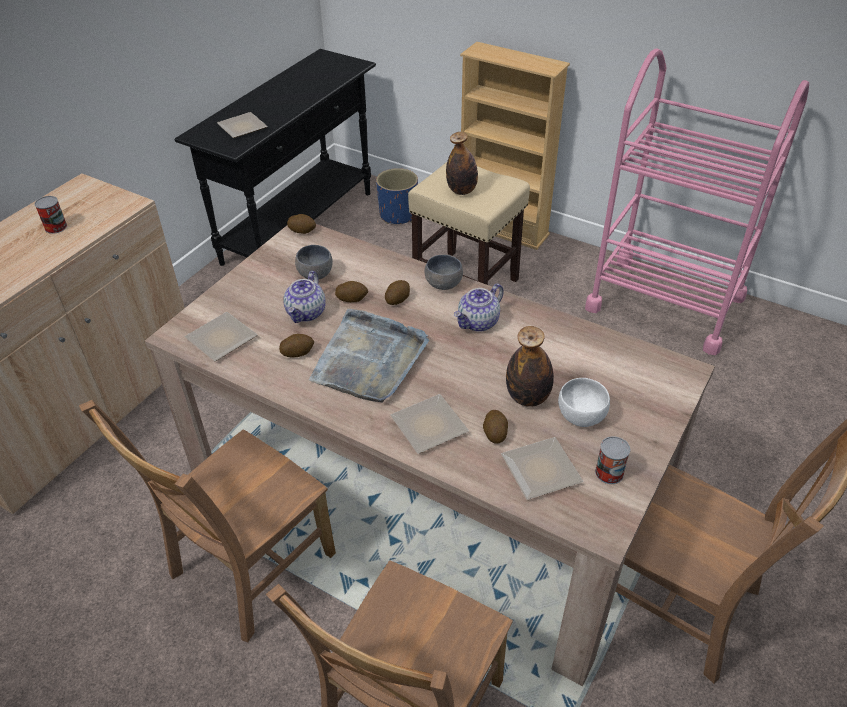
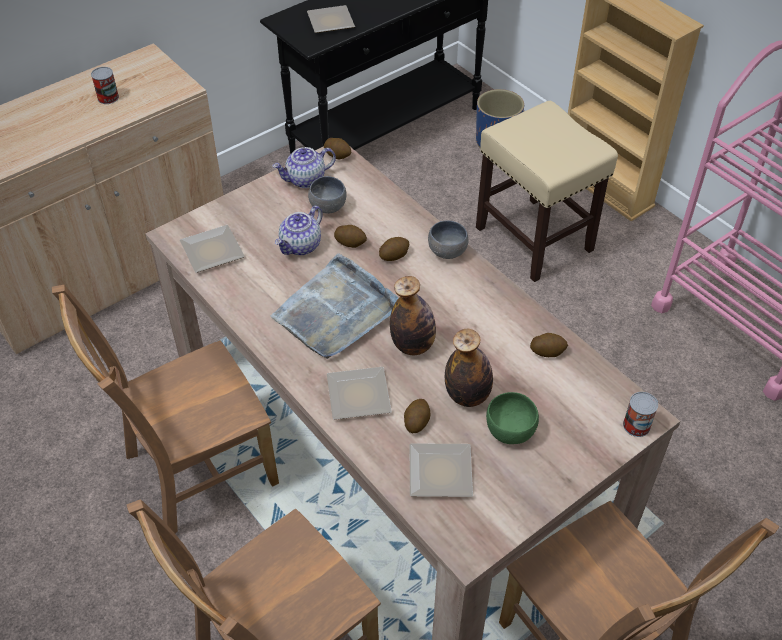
camera: 20 degrees right, 5 degrees up
potato [279,334,314,357] -> potato moved to [530,333,568,357]
bottle [446,132,478,195] -> bottle moved to [390,276,436,355]
teapot [454,284,504,332] -> teapot moved to [273,147,336,188]
white bowl [558,378,610,427] -> green bowl [486,392,539,444]
can [595,436,630,484] -> can moved to [623,392,658,437]

